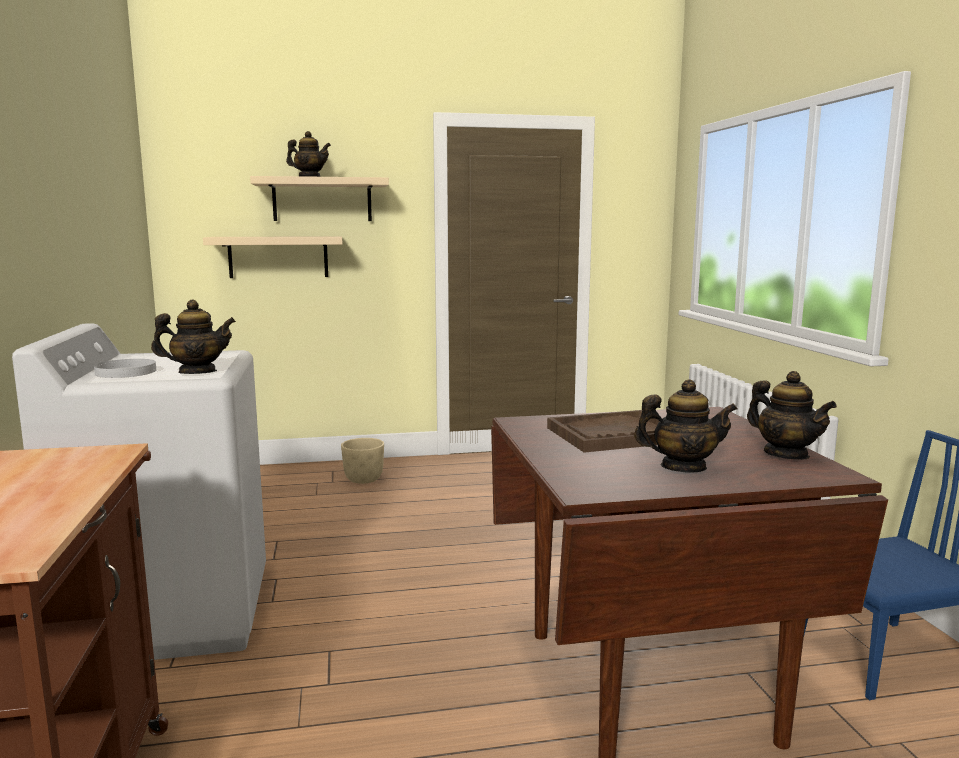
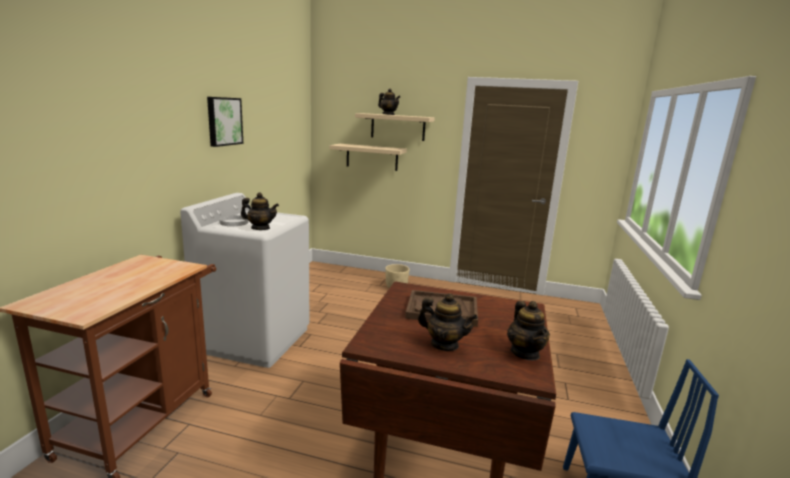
camera: 25 degrees right, 5 degrees up
none -> picture [207,97,243,147]

